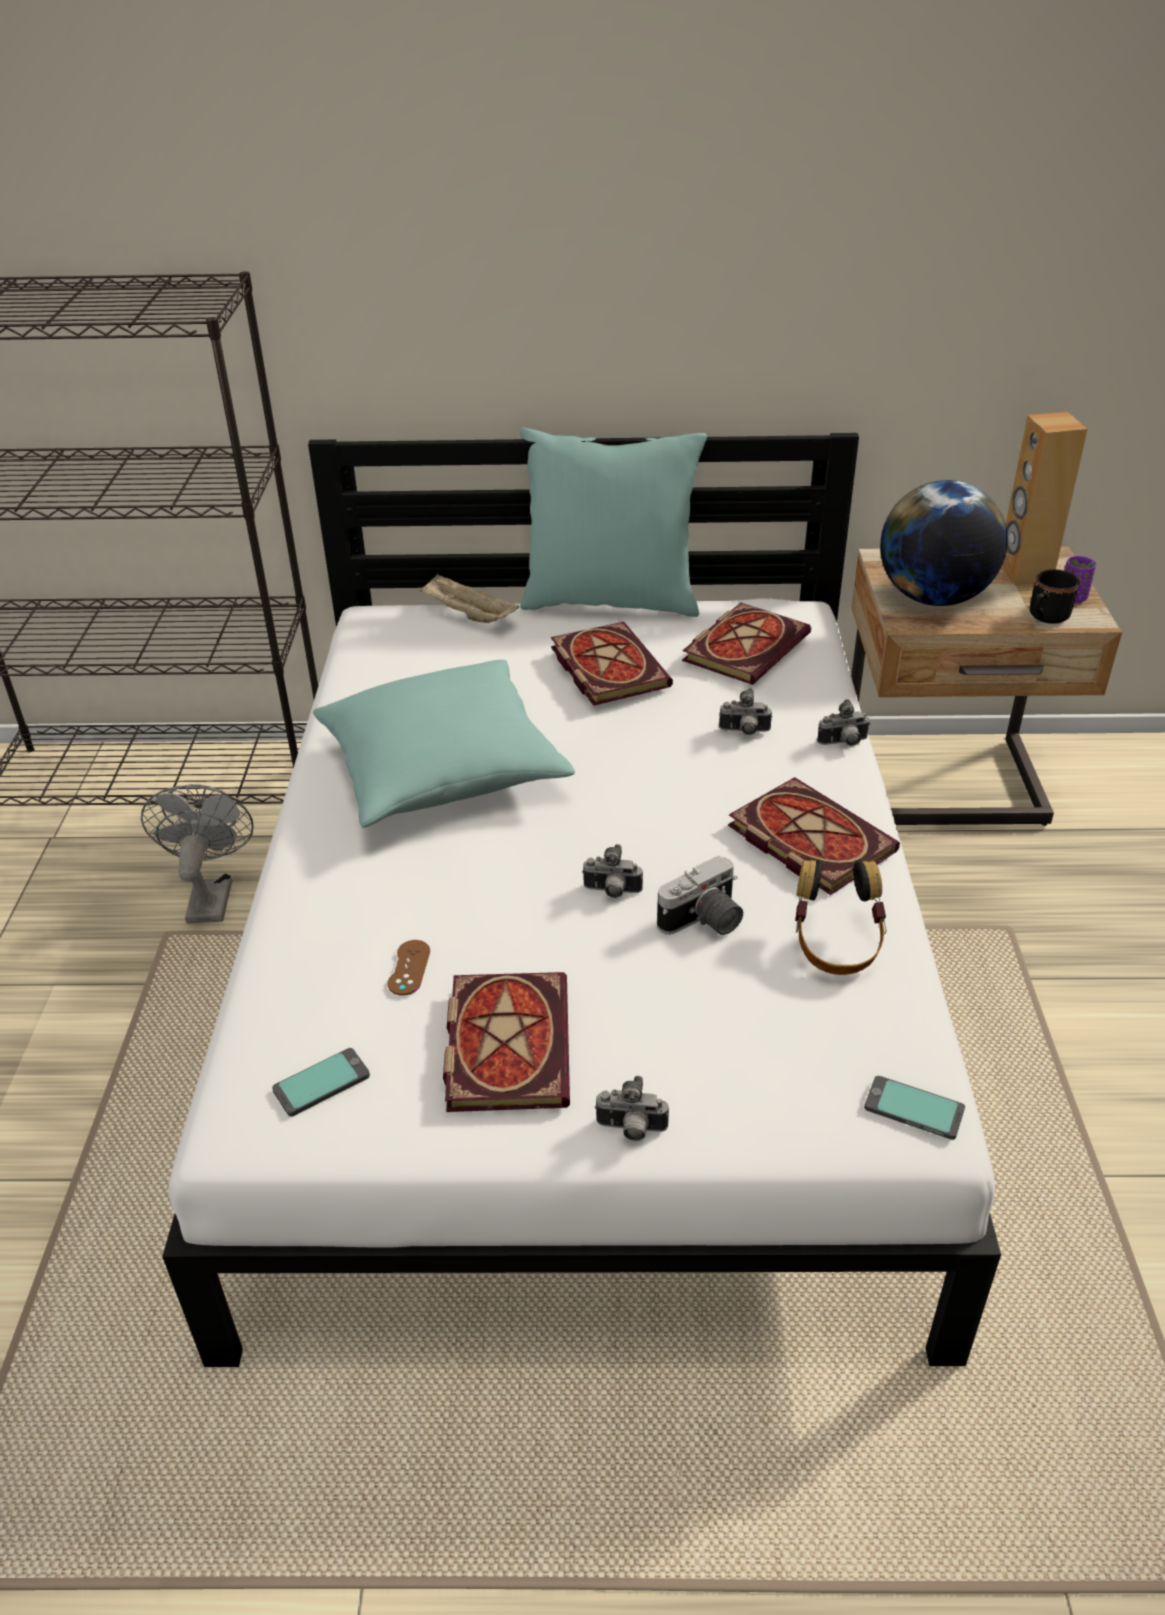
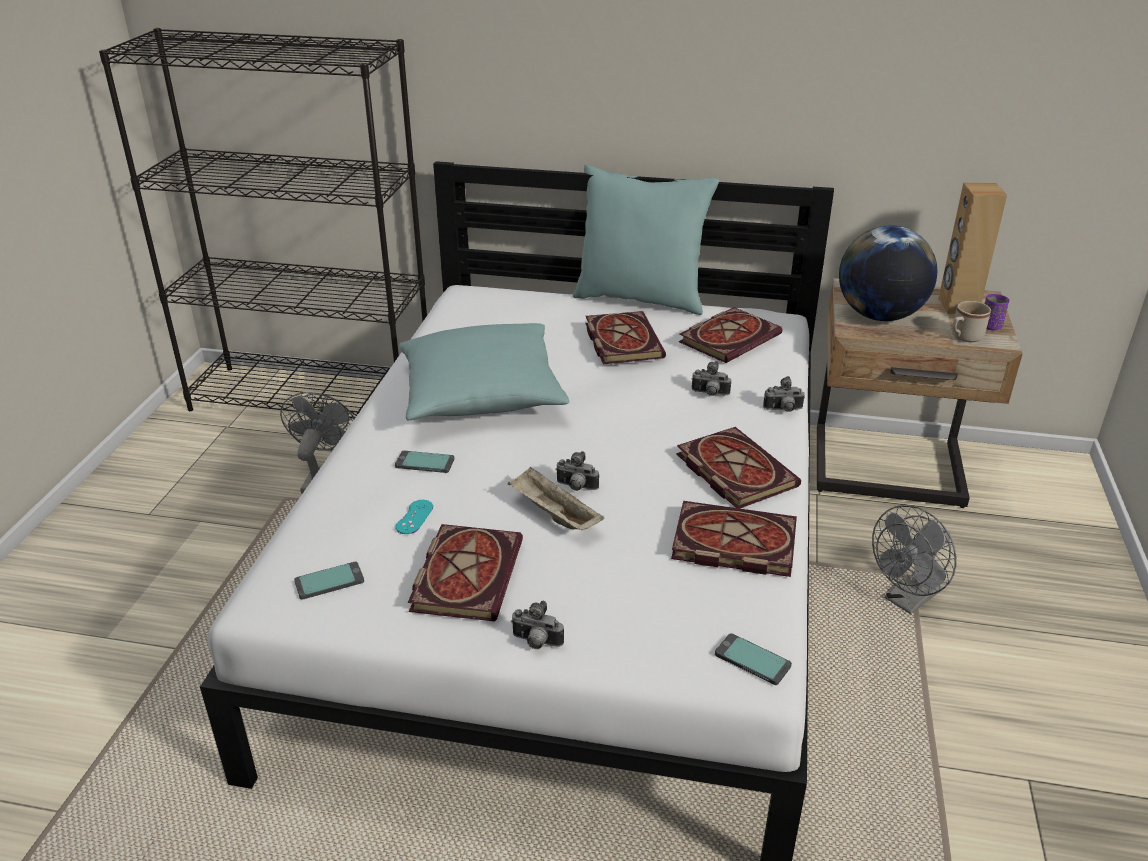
camera: 10 degrees right, 5 degrees down
brown game controller [387,940,430,996] -> turquoise game controller [396,500,433,534]
beige tray [419,573,519,623] -> beige tray moved to [508,467,605,530]
camera [657,855,743,935] -> none
headphones [795,860,886,975] -> book [671,501,797,577]
black mug [1030,569,1080,624] -> beige mug [952,301,991,342]
none -> phone [395,451,455,473]
none -> grey fan [872,505,957,614]

